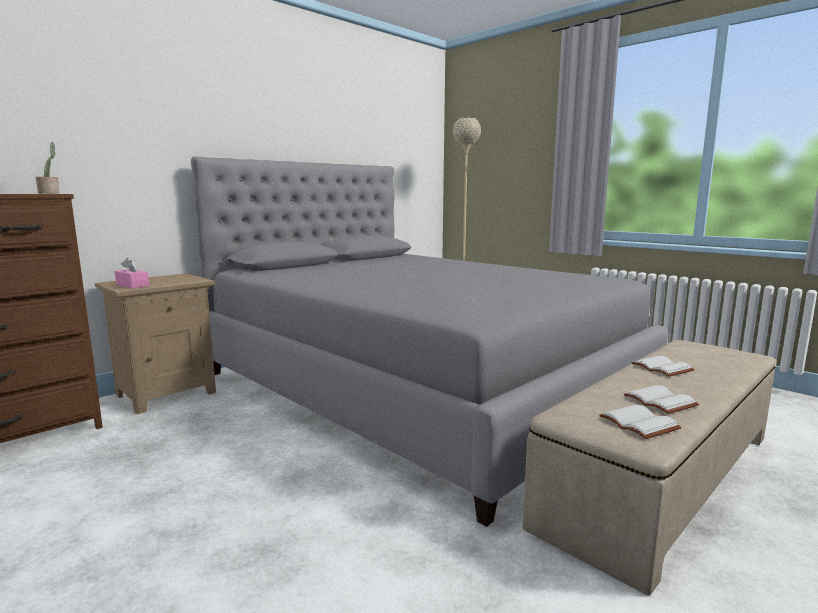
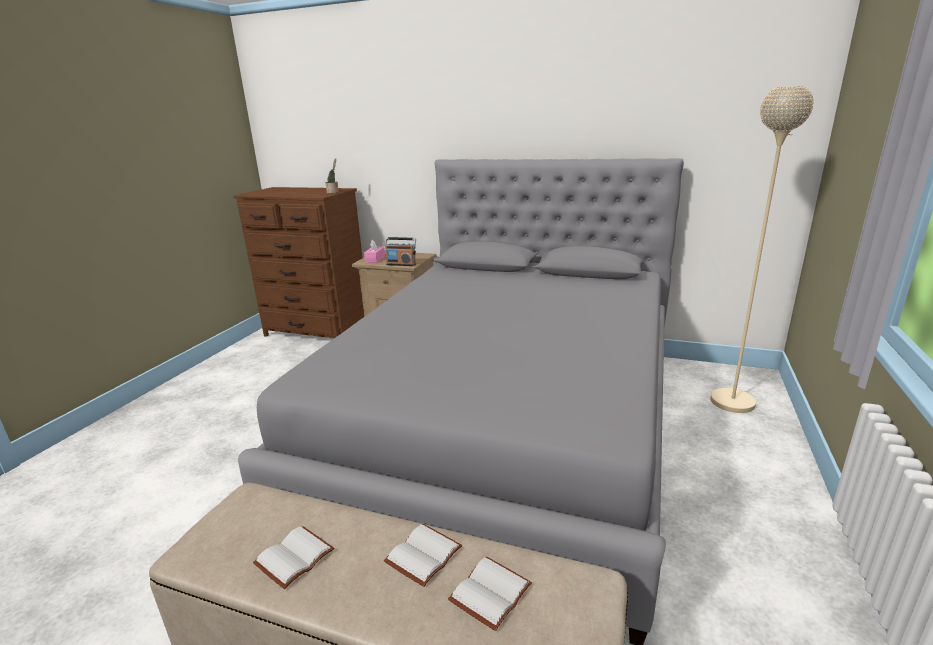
camera: 65 degrees right, 10 degrees up
white book [599,405,682,439] -> white book moved to [448,556,532,631]
none -> radio [385,237,416,266]

